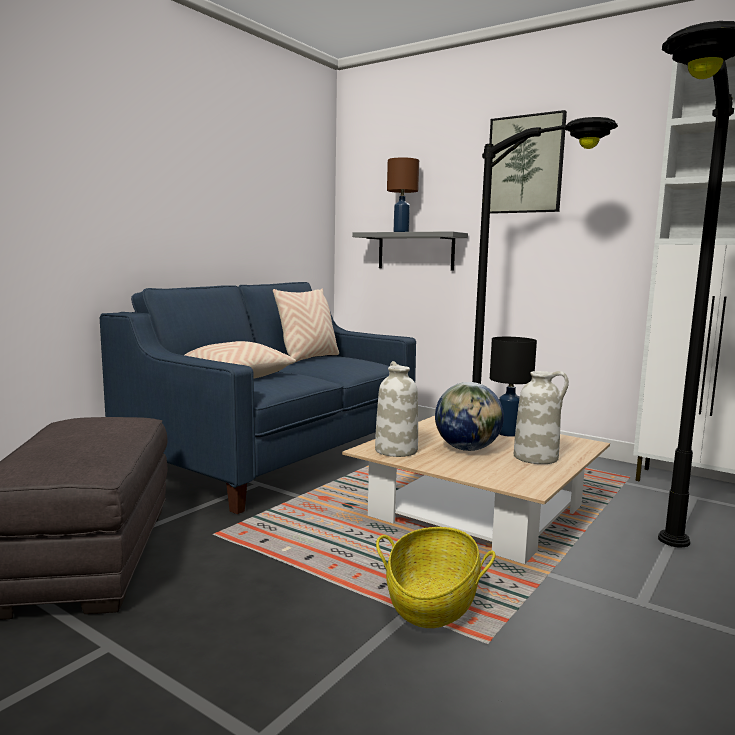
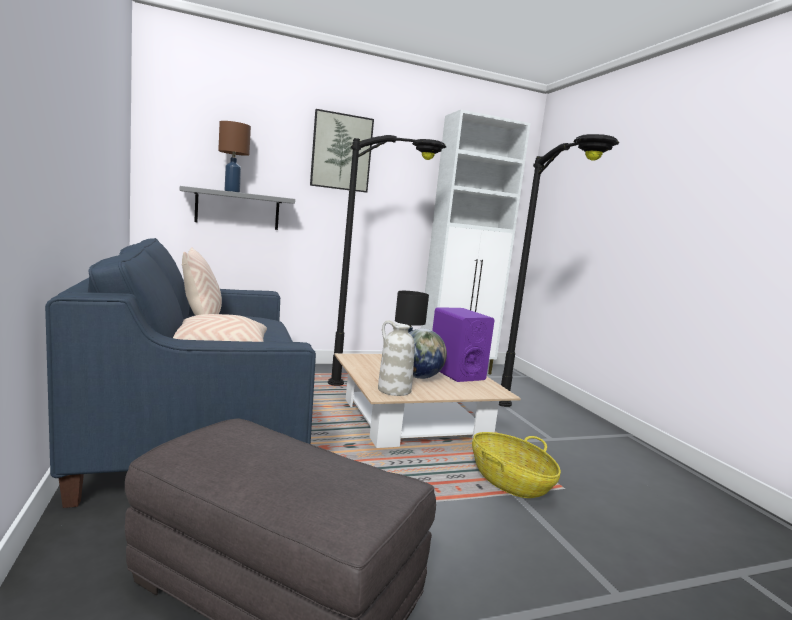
camera: 55 degrees left, 0 degrees up
white vase [514,371,569,464] -> purple speaker [432,307,495,382]

